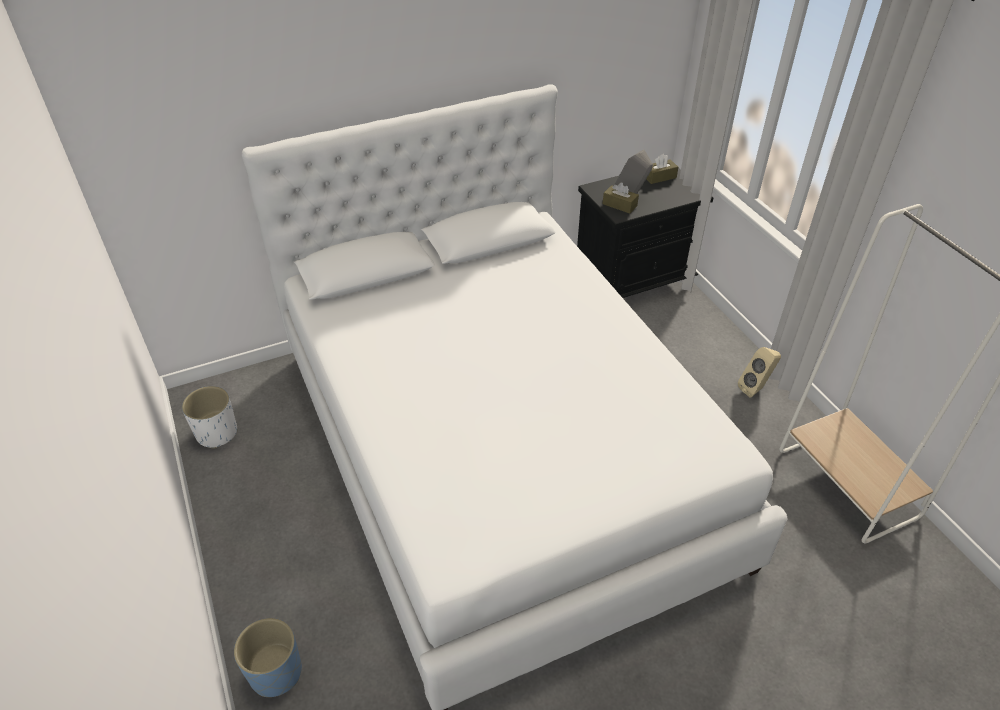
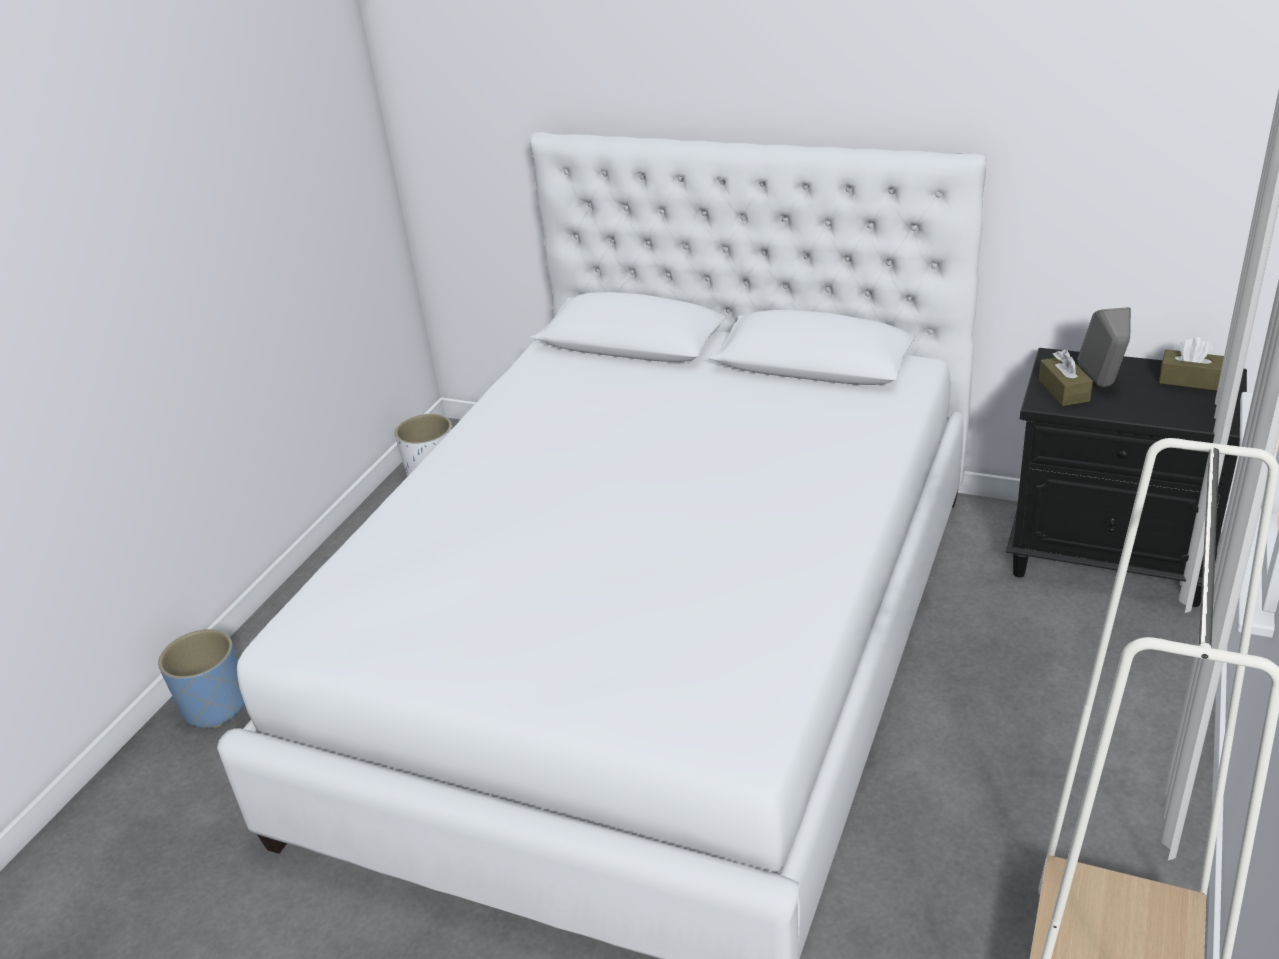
camera: 50 degrees right, 10 degrees down
beige speaker [738,347,781,398] -> none

